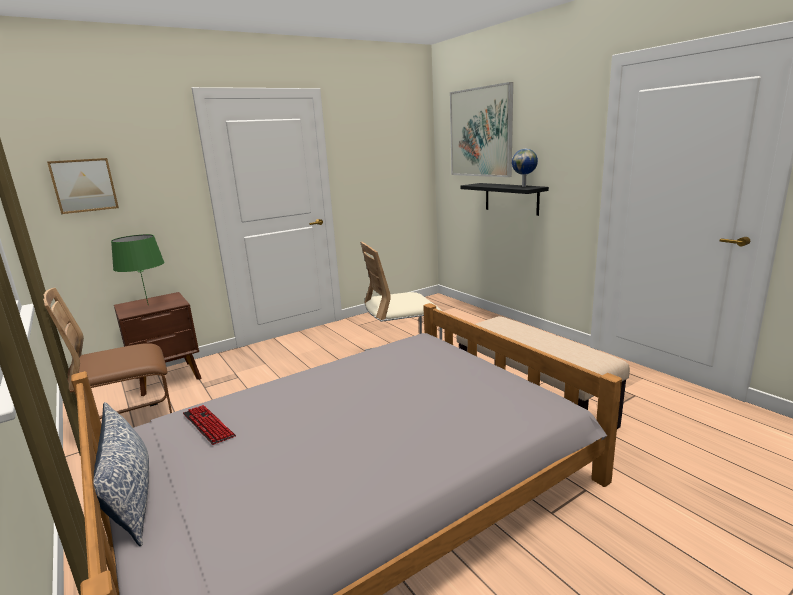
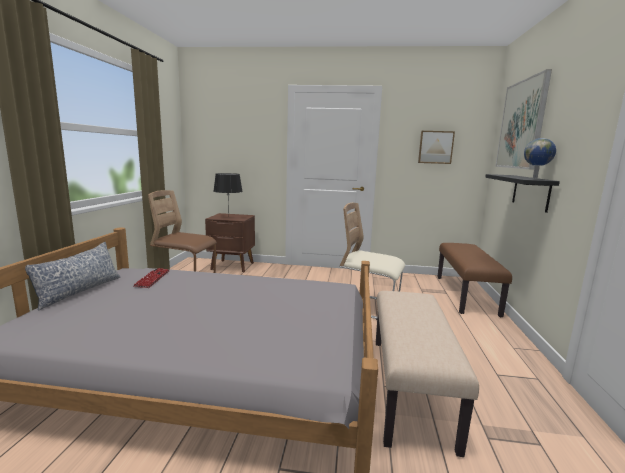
camera: 40 degrees right, 5 degrees down
picture [47,158,119,214] -> picture moved to [418,131,455,164]
green table lamp [111,234,164,306] -> black table lamp [213,173,243,217]
none -> brown bench [437,243,512,317]

